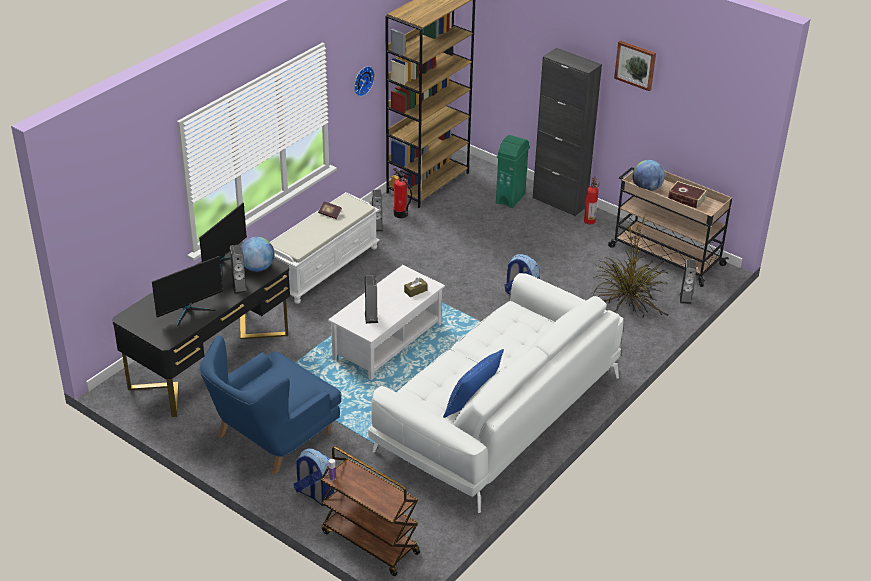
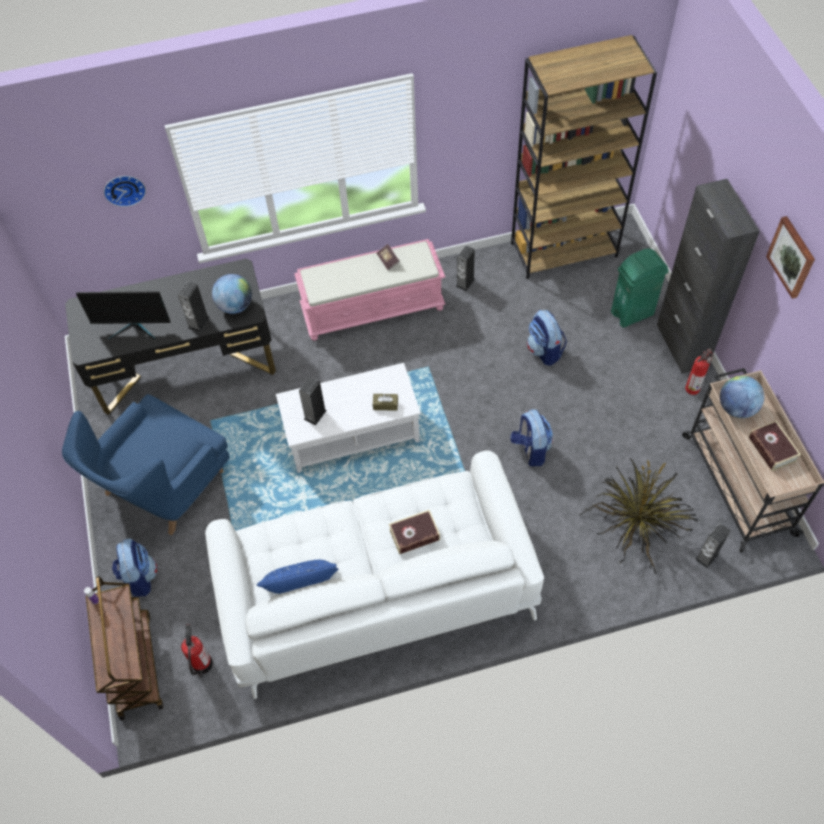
camera: 40 degrees right, 20 degrees up
monitor [199,203,247,277] -> none
blue armchair [200,335,341,475] -> blue armchair turned 45 degrees counterclockwise [62,394,230,535]
white bench [270,192,380,304] -> pink bench [294,239,445,341]
wall clock [354,66,375,97] -> wall clock moved to [104,176,146,207]
fire extinguisher [394,168,412,218] -> fire extinguisher moved to [181,625,213,678]
none -> book [389,510,440,555]
none -> backpack [527,310,567,366]

